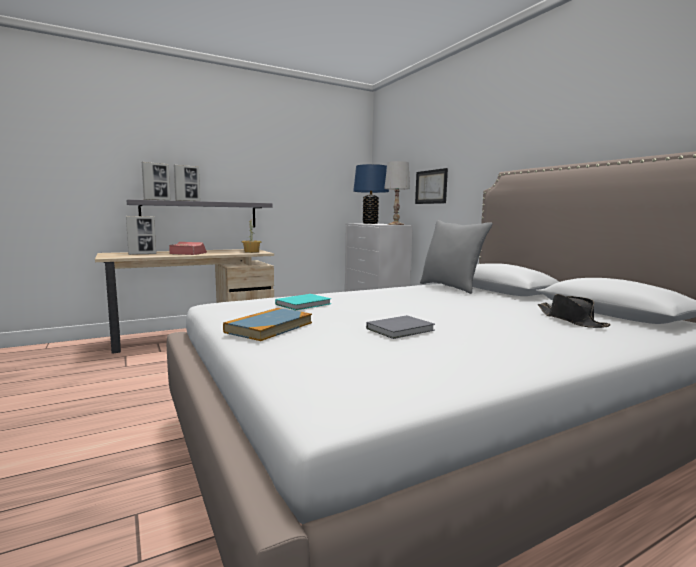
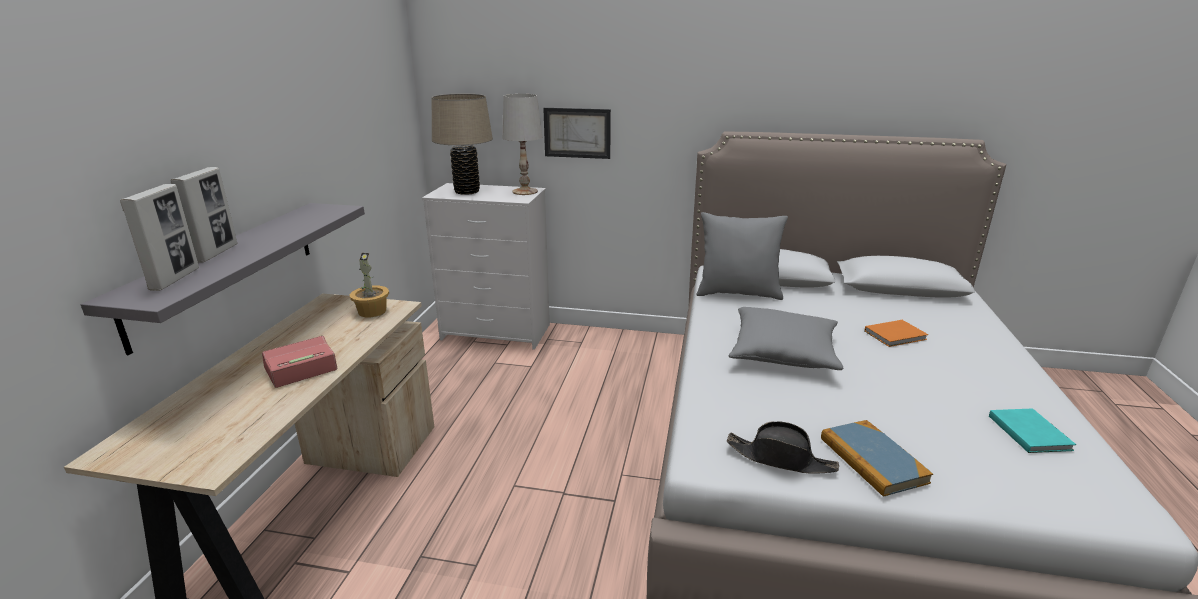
camera: 50 degrees left, 15 degrees up
picture frame [126,216,156,255] -> none
turquoise book [275,294,331,310] -> turquoise book moved to [989,408,1076,453]
blue table lamp [353,164,389,224] -> beige table lamp [432,94,493,195]
grey book [366,315,435,339] -> none
black hat [538,294,610,328] -> black hat moved to [727,422,839,474]
none -> grey pillow [728,307,843,370]
none -> orange book [864,320,928,347]

